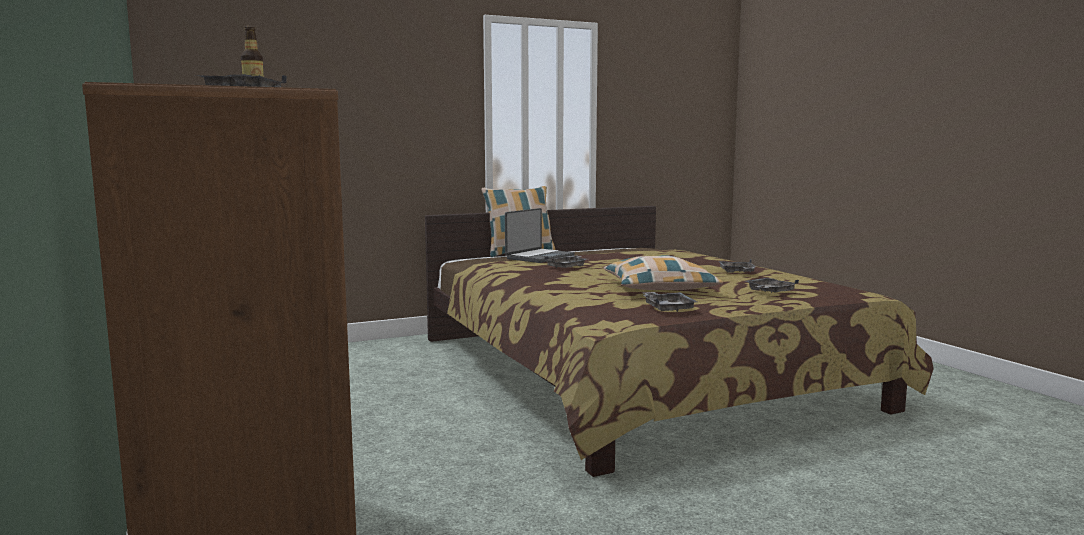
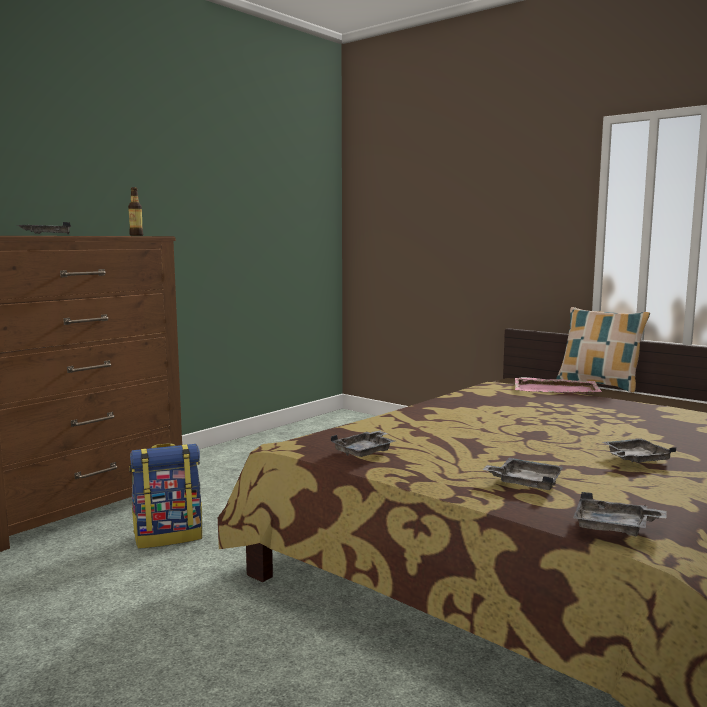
camera: 65 degrees right, 0 degrees up
laptop [505,208,575,263] -> pink tray [515,378,602,394]
grey tray [544,255,587,268] -> grey tray moved to [573,492,667,536]
pillow [604,255,722,290] -> none
none -> backpack [129,443,202,549]

